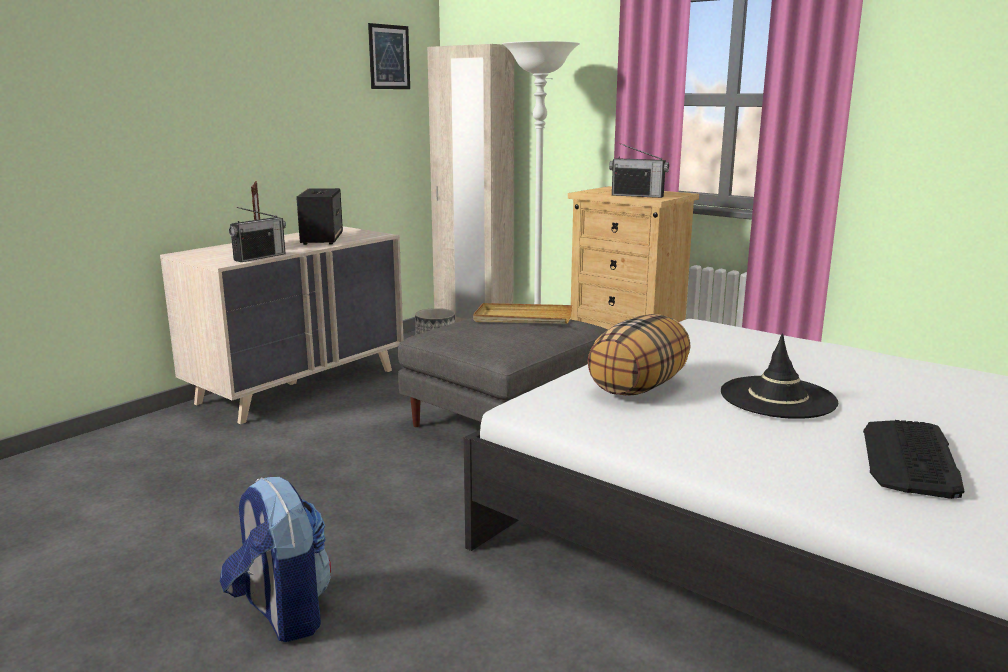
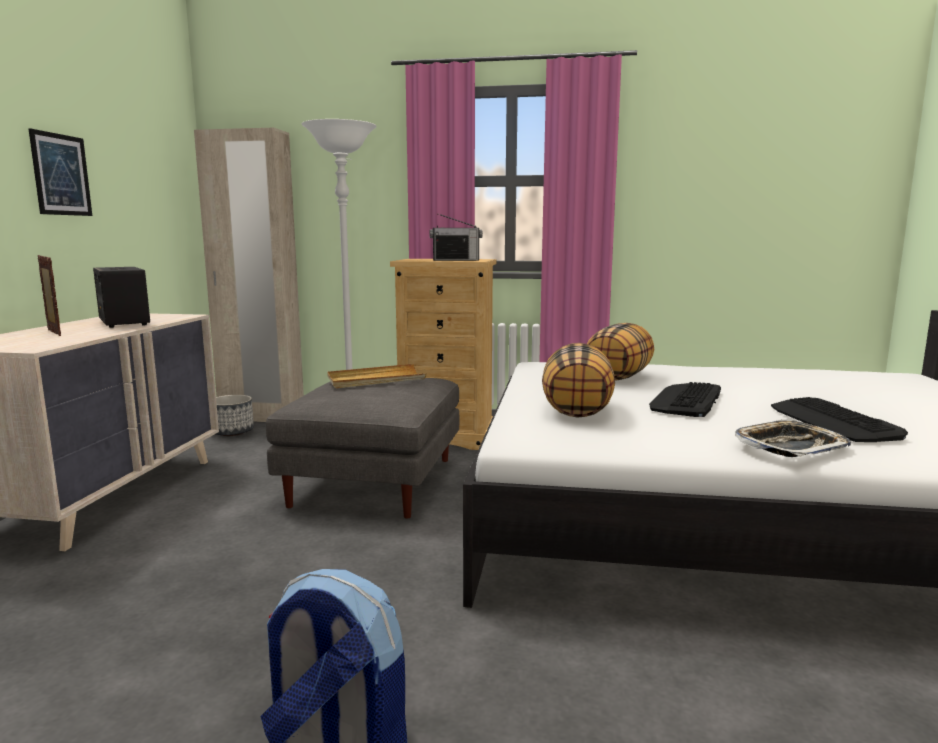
camera: 30 degrees left, 5 degrees down
radio [229,207,286,262] -> none
picture [368,23,410,89] -> picture moved to [28,128,92,216]
black hat [721,334,838,419] -> keyboard [649,382,721,417]
none -> pillow [587,323,654,381]
none -> tray [735,419,851,457]

